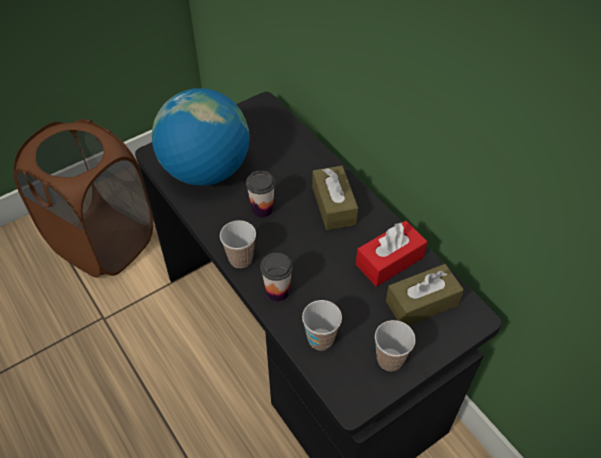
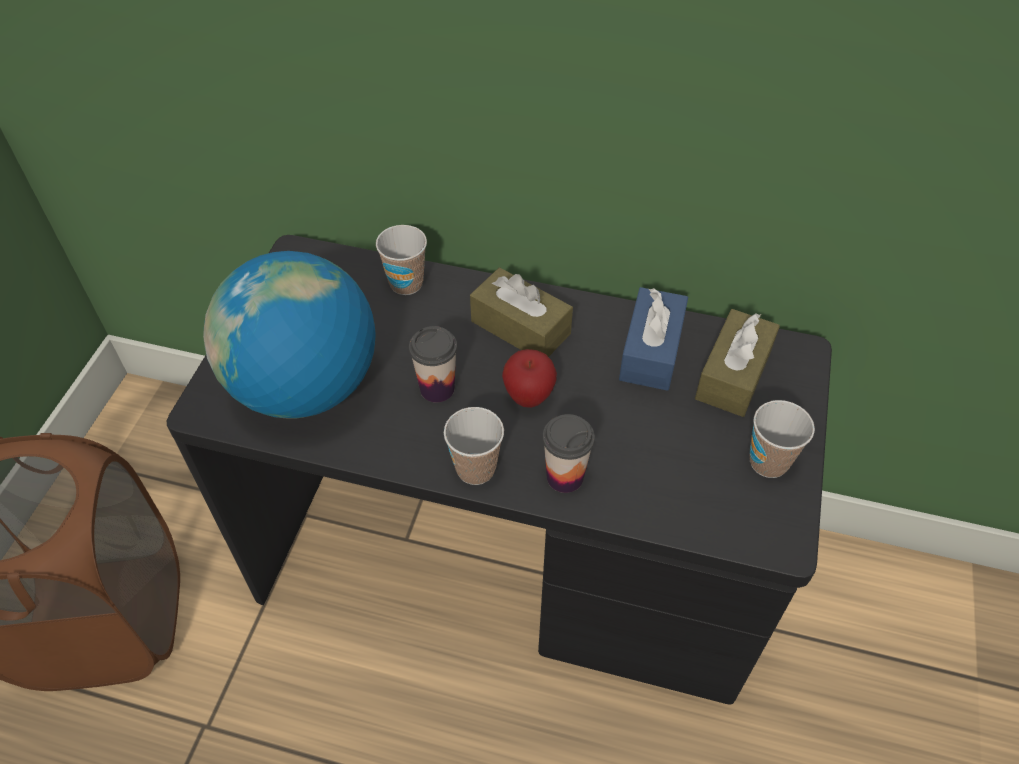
camera: 40 degrees left, 0 degrees up
cup [302,300,342,351] -> cup moved to [376,225,427,295]
red tissue box [356,221,428,287] -> blue tissue box [619,287,688,391]
none -> apple [502,349,557,408]

